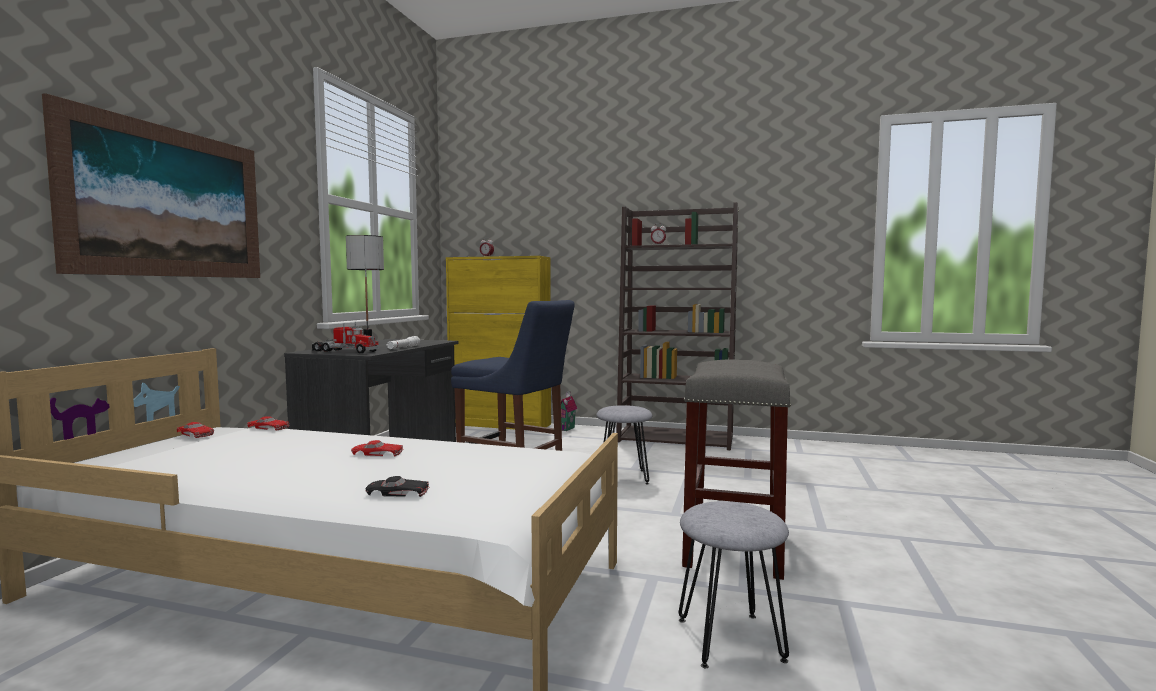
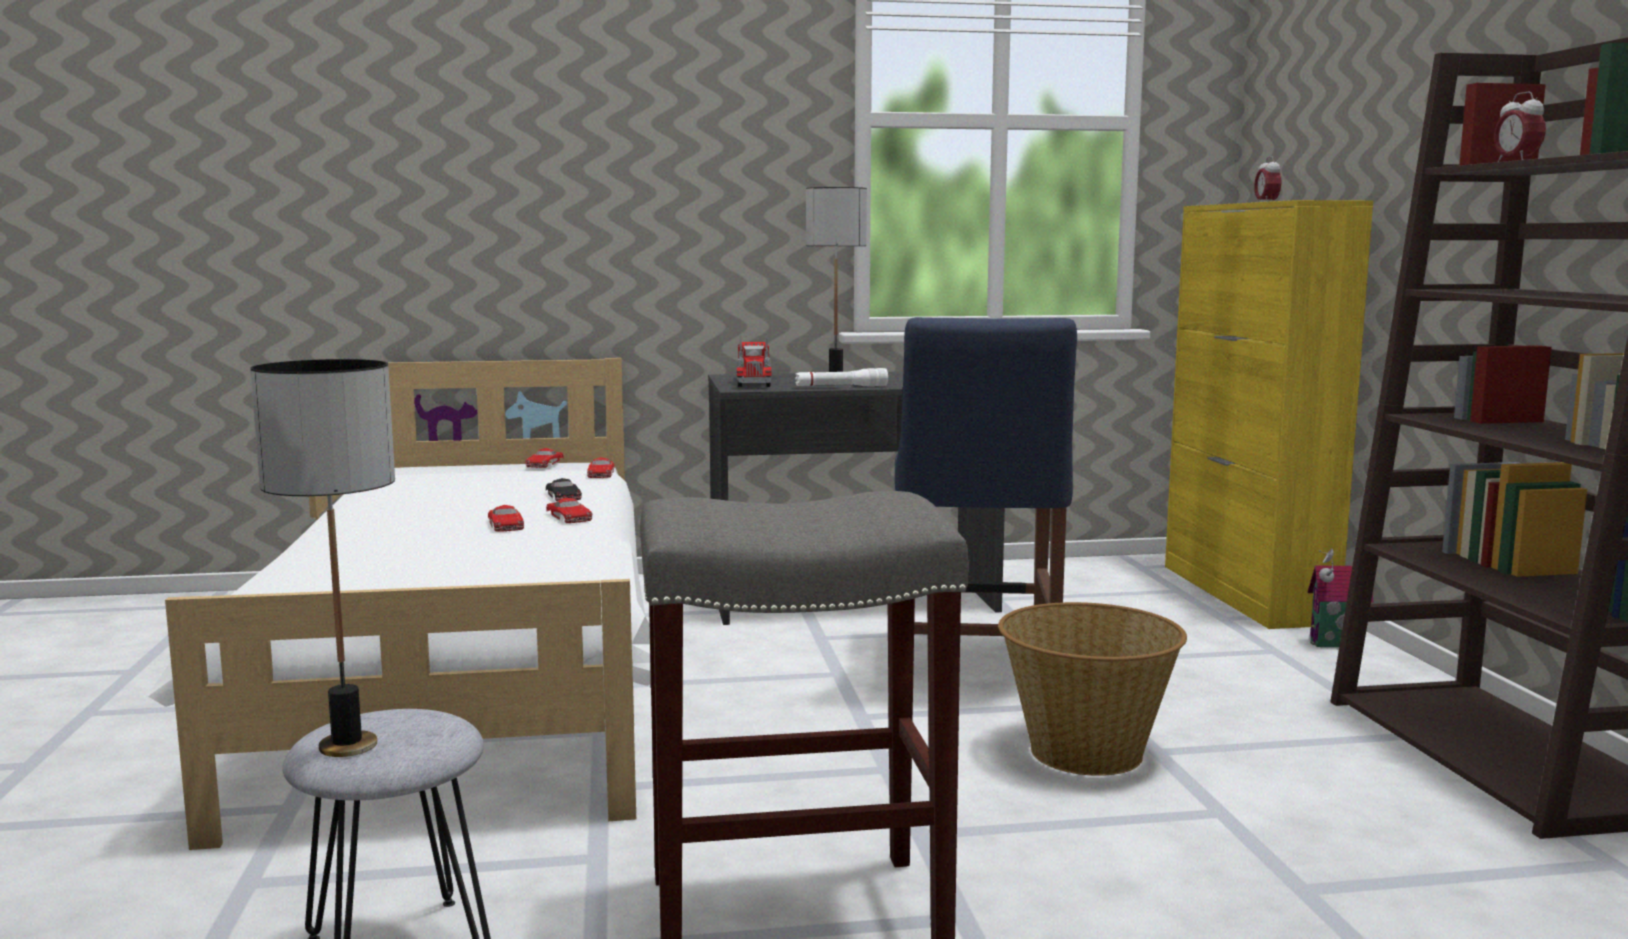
camera: 65 degrees right, 5 degrees up
picture [42,93,260,278] -> none
black toy car [365,476,430,497] -> black toy car moved to [546,478,582,501]
grey stool [596,405,653,484] -> basket [998,602,1187,776]
none -> table lamp [250,359,395,757]
none -> red toy car [546,498,592,523]

